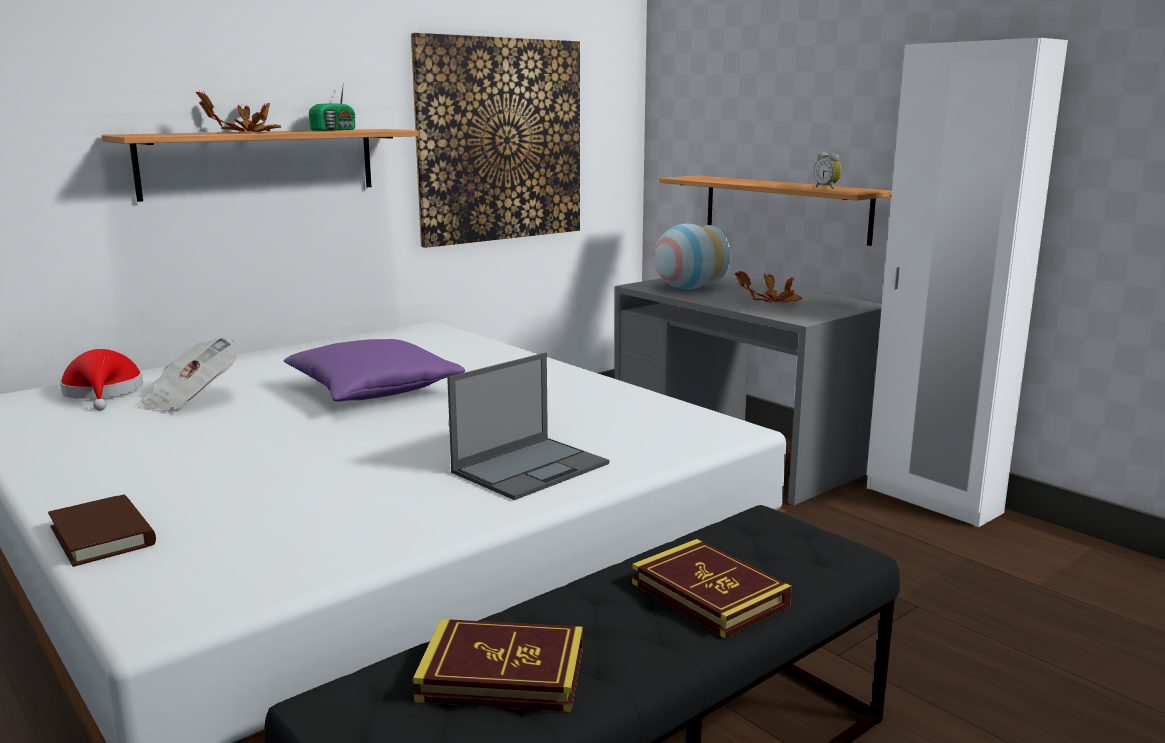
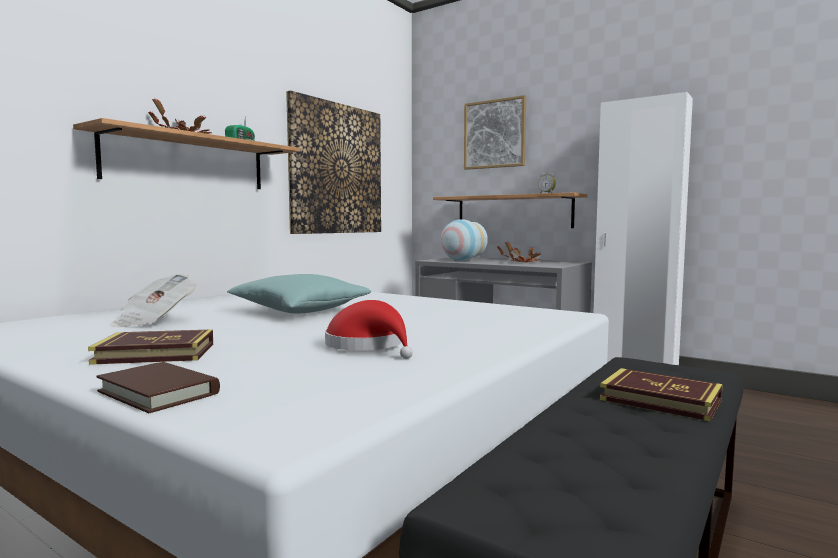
camera: 15 degrees left, 10 degrees down
red hat [60,349,143,410] -> red hat moved to [325,300,413,359]
purple pillow [283,339,465,402] -> turquoise pillow [227,274,371,313]
book [413,619,583,712] -> book moved to [88,329,213,365]
laptop [447,353,609,500] -> none
none -> picture [464,95,526,170]

